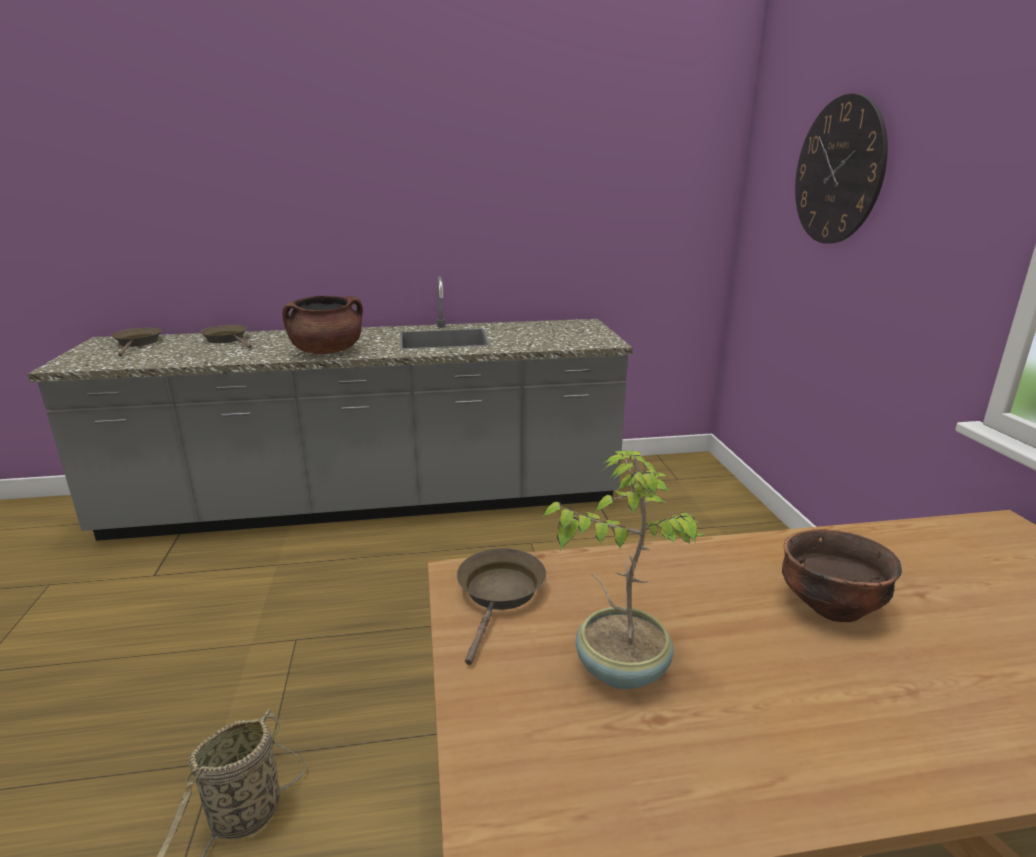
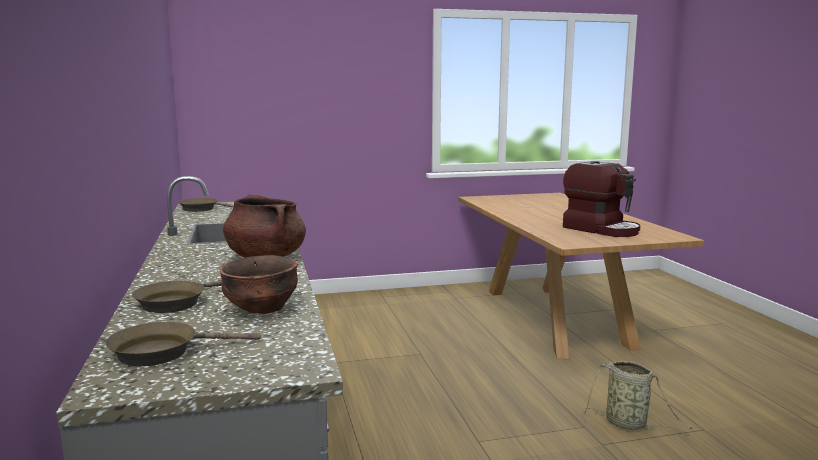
camera: 95 degrees left, 10 degrees down
brown frying pan [457,548,546,665] -> brown frying pan moved to [178,198,234,212]
potted plant [542,451,704,689] -> coffee machine [563,161,640,237]
brown bowl [782,529,902,622] -> brown bowl moved to [219,255,298,314]
wall clock [795,94,888,244] -> none

